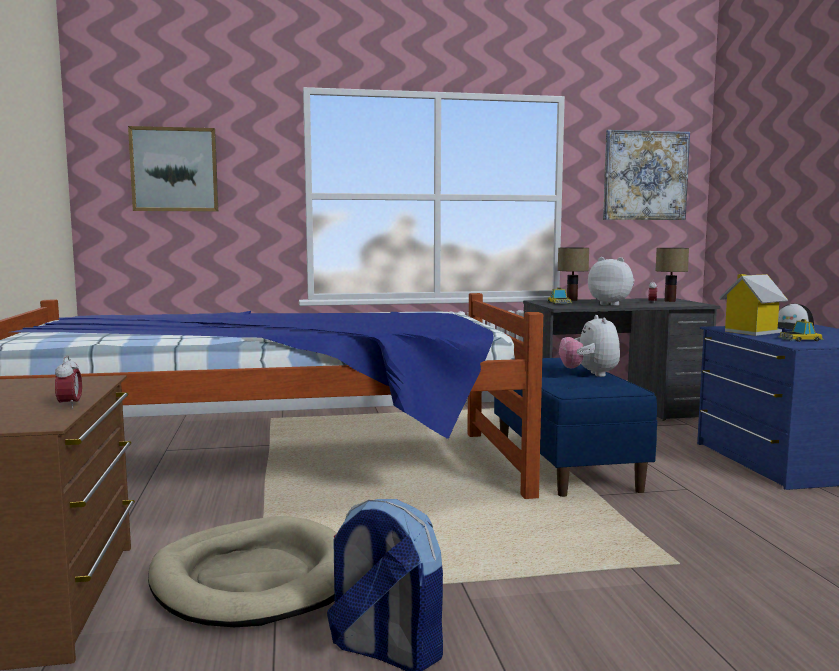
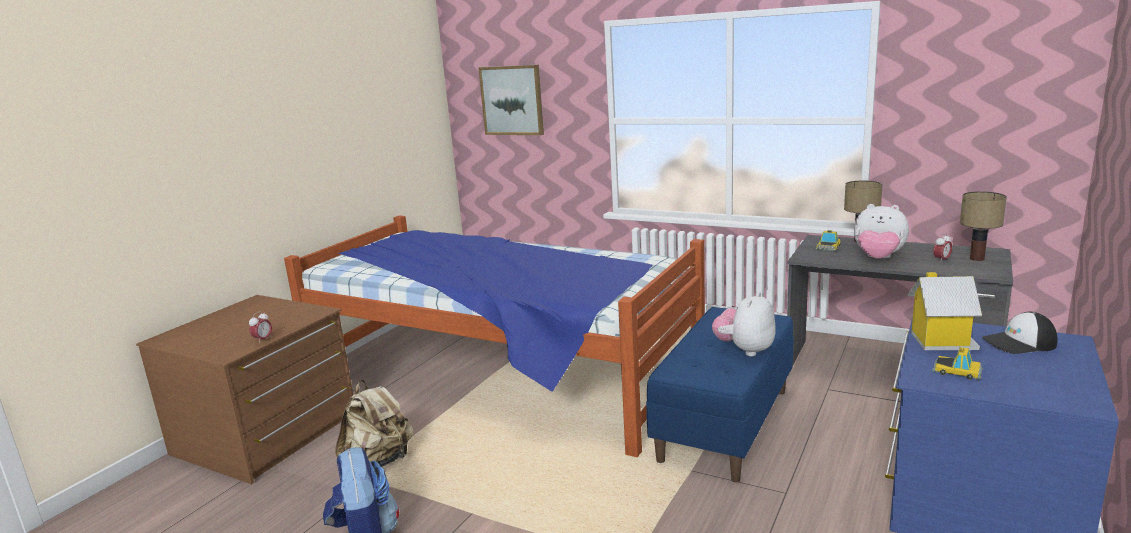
camera: 40 degrees right, 10 degrees up
beige dog bed [148,516,337,627] -> beige backpack [335,380,414,467]
plush toy [588,257,635,306] -> plush toy turned 135 degrees clockwise [854,204,909,259]
picture [603,130,690,220] -> none

